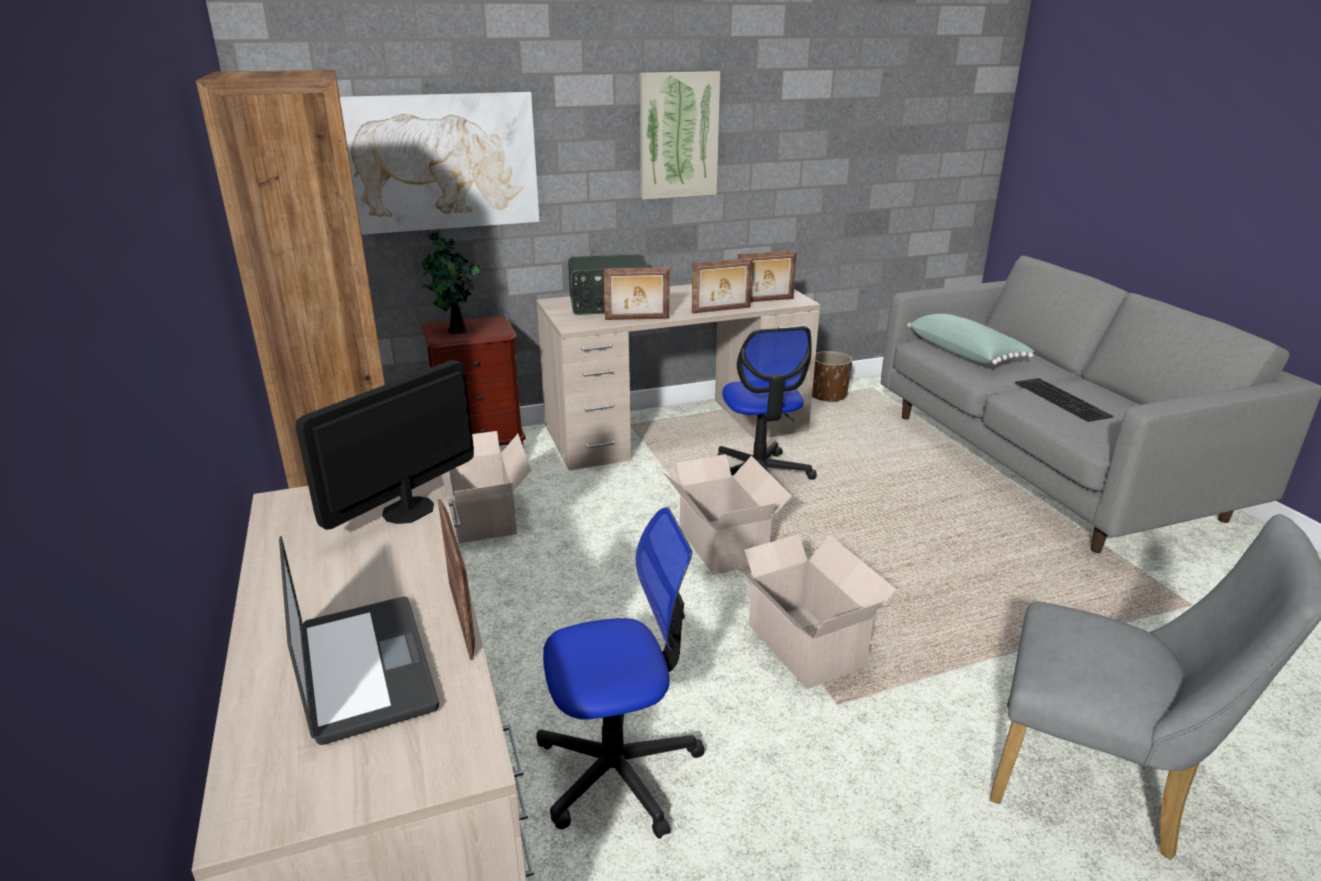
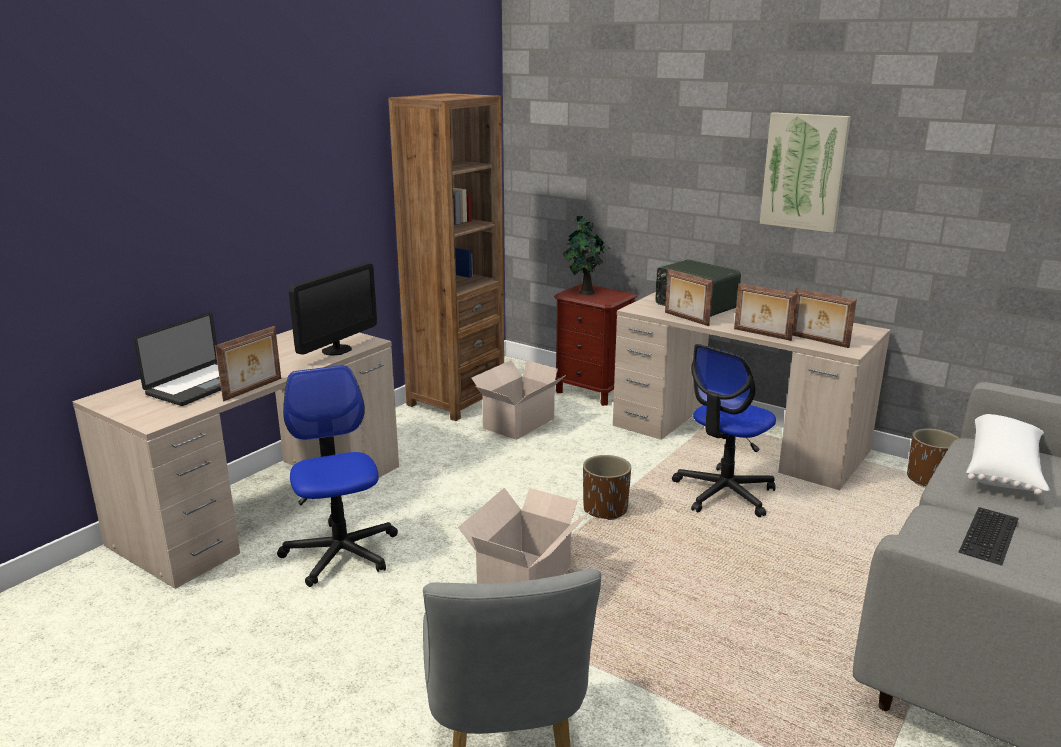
camera: 55 degrees right, 5 degrees down
monitor [296,360,474,530] -> monitor turned 120 degrees clockwise [289,263,377,356]
picture [340,92,539,235] -> none
office chair [536,507,705,839] -> office chair turned 150 degrees counterclockwise [277,365,398,587]
cardboard box [662,454,792,575] -> brown planter [583,455,631,520]
green pillow [907,314,1034,365] -> white pillow [966,414,1050,495]

